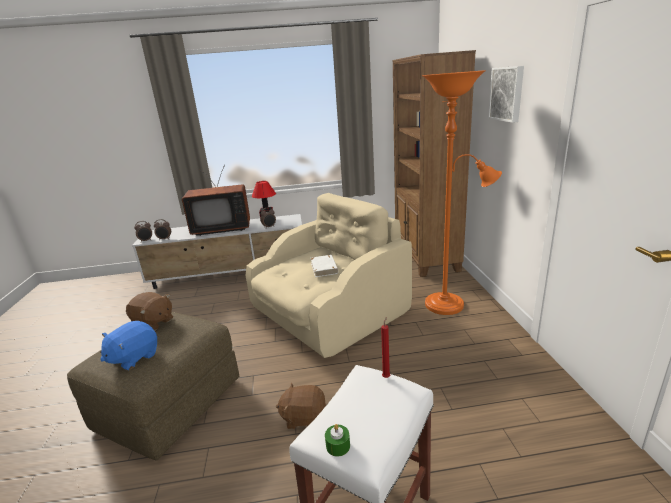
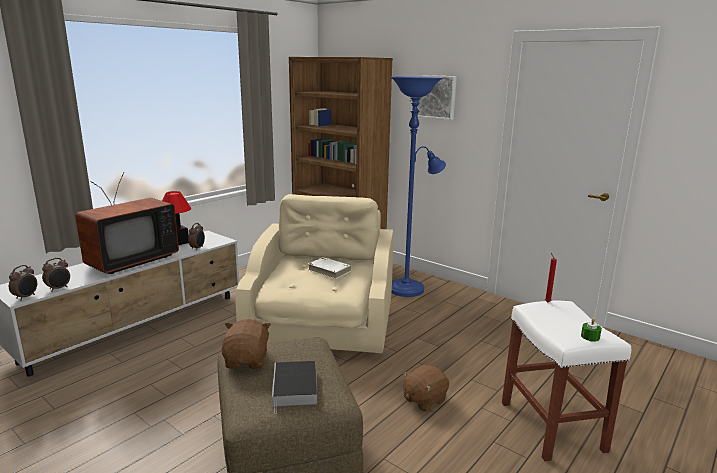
camera: 45 degrees left, 5 degrees down
blue plush toy [100,321,157,370] -> book [272,361,317,414]
brown plush toy [126,292,173,331] -> brown plush toy turned 75 degrees counterclockwise [221,319,271,369]
orange floor lamp [422,70,502,315] -> blue floor lamp [391,77,446,297]

